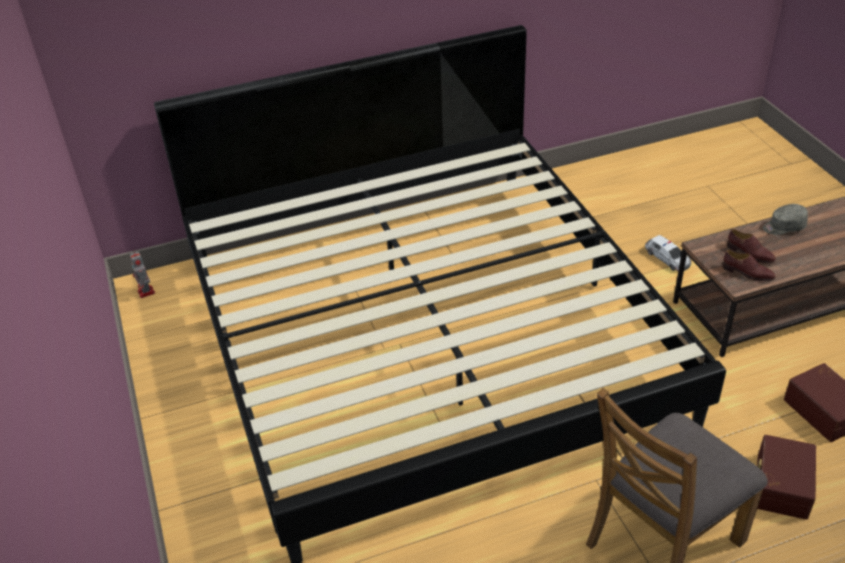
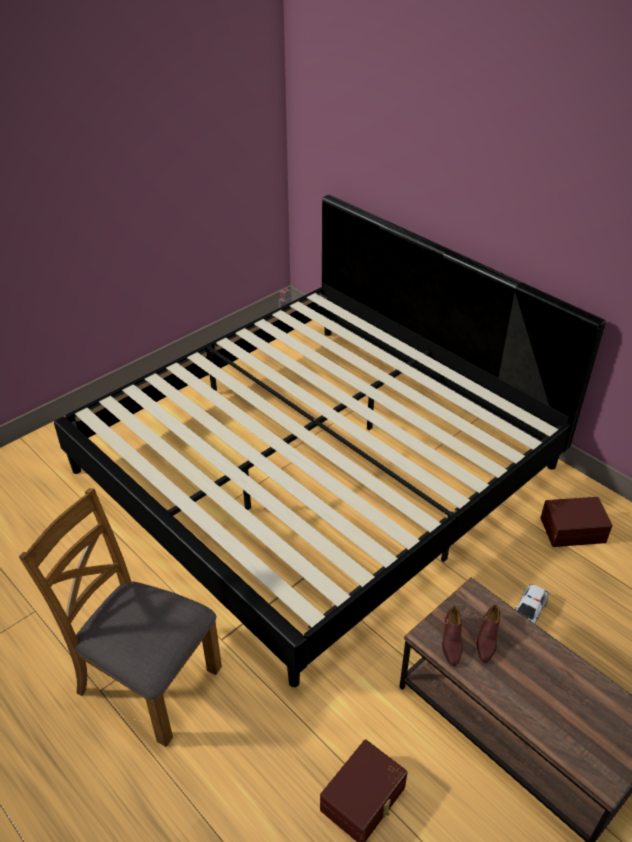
camera: 65 degrees right, 0 degrees up
brown storage box [757,435,816,520] -> brown storage box moved to [541,496,613,547]
grey cap [763,204,808,235] -> none

